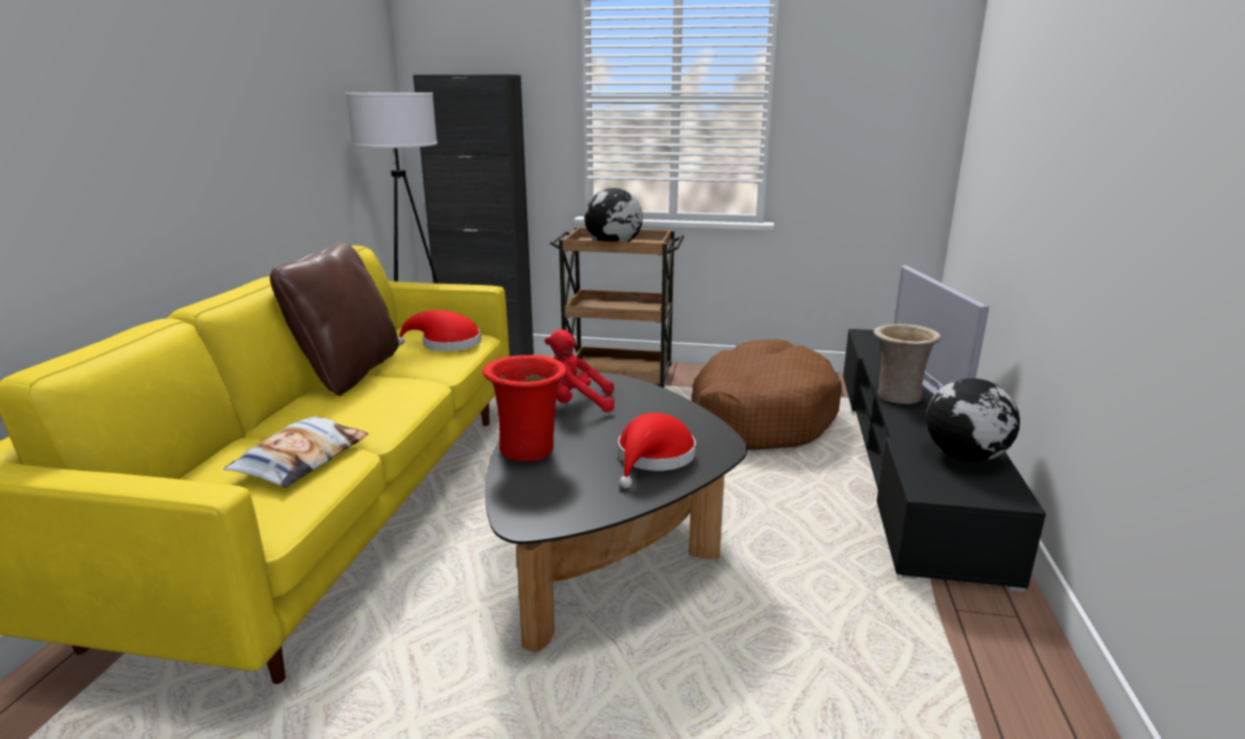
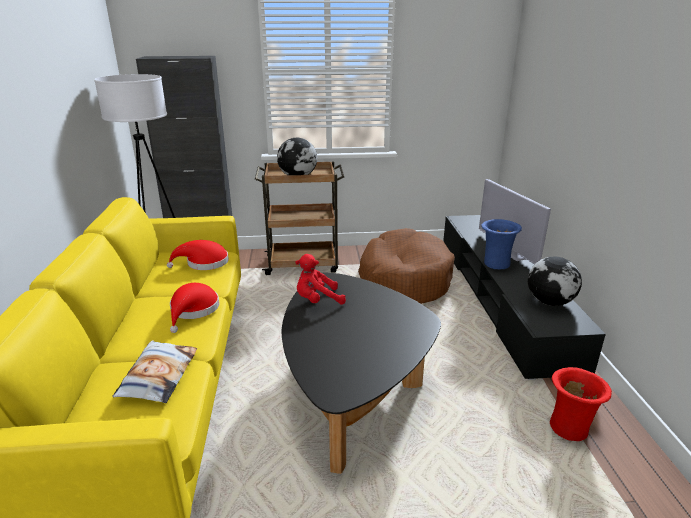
camera: 15 degrees left, 5 degrees up
brown pillow [270,242,399,396] -> none
red vase [482,355,567,462] -> red vase moved to [550,367,612,441]
red hat [618,413,696,488] -> red hat moved to [170,283,219,333]
beige vase [874,324,941,404] -> blue vase [481,219,522,269]

